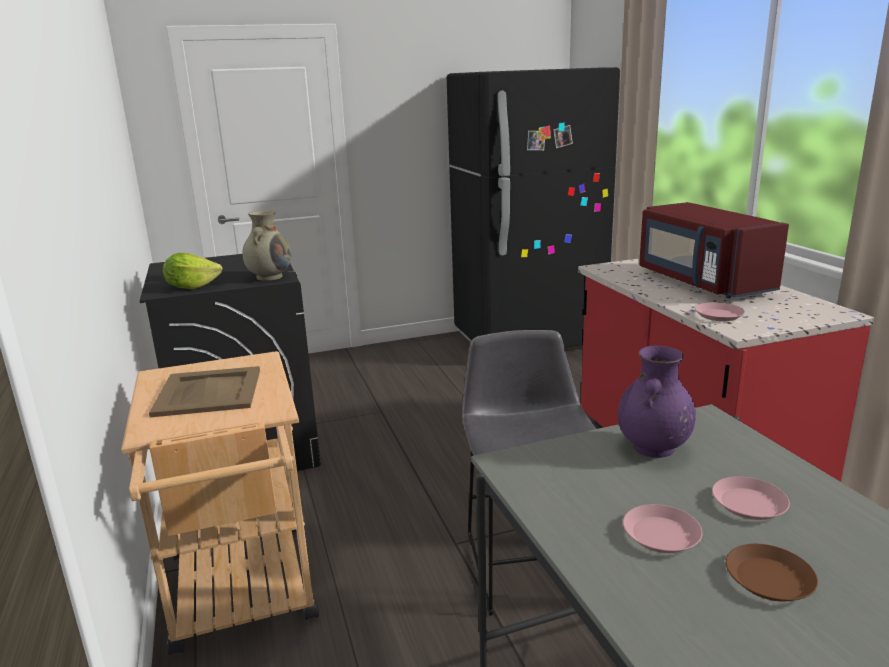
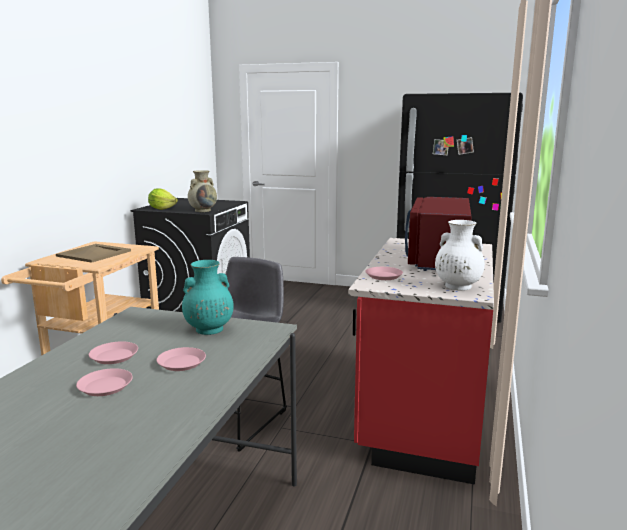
camera: 35 degrees right, 5 degrees down
purple vase [618,346,696,458] -> turquoise vase [182,260,234,335]
brown plate [726,544,818,602] -> pink plate [76,368,133,396]
none -> white vase [435,220,485,291]

